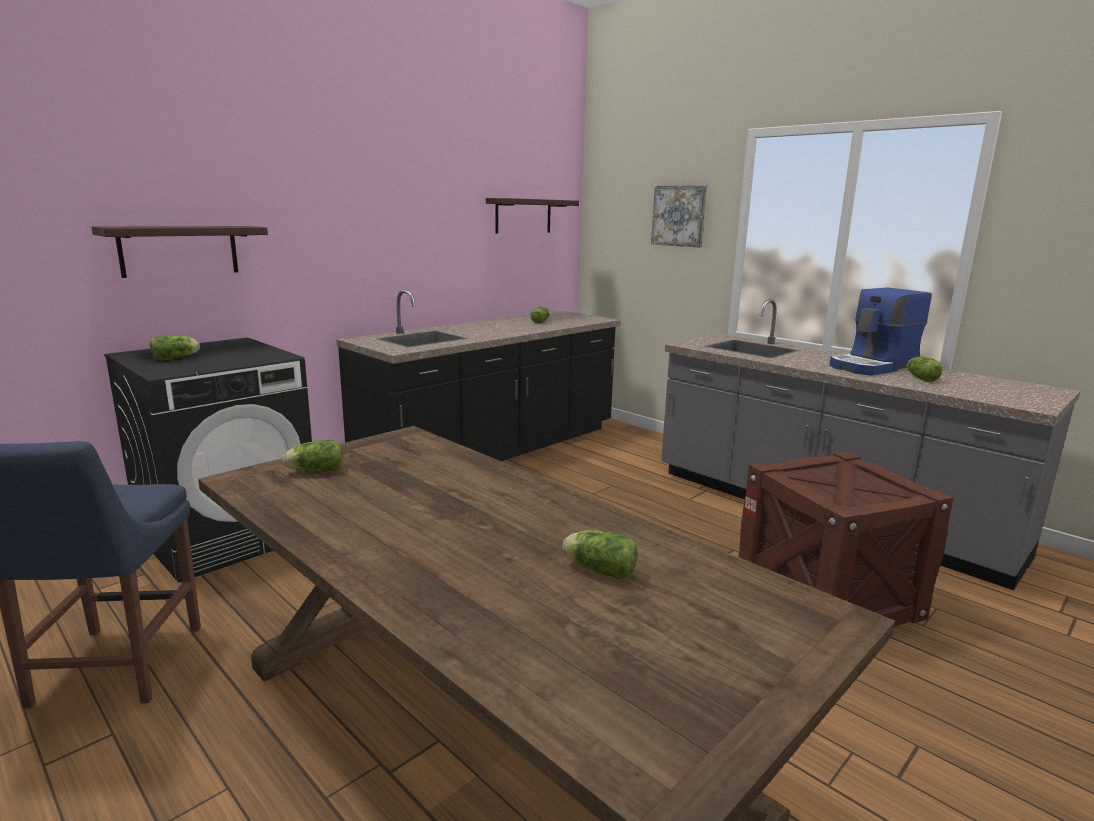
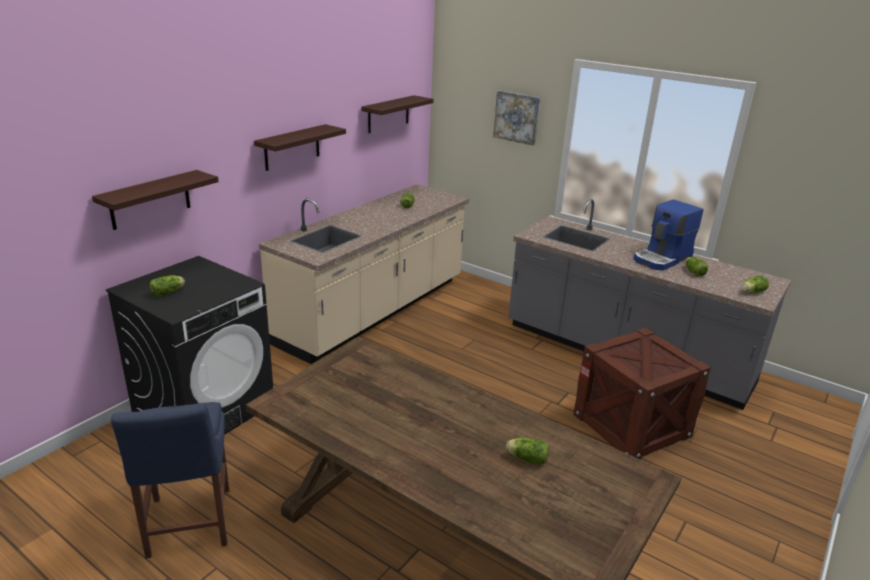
camera: 10 degrees left, 10 degrees up
lettuce [283,440,343,472] -> lettuce moved to [741,276,769,293]
black counter [336,289,621,461] -> beige counter [259,184,469,364]
none -> shelf [254,124,346,171]

